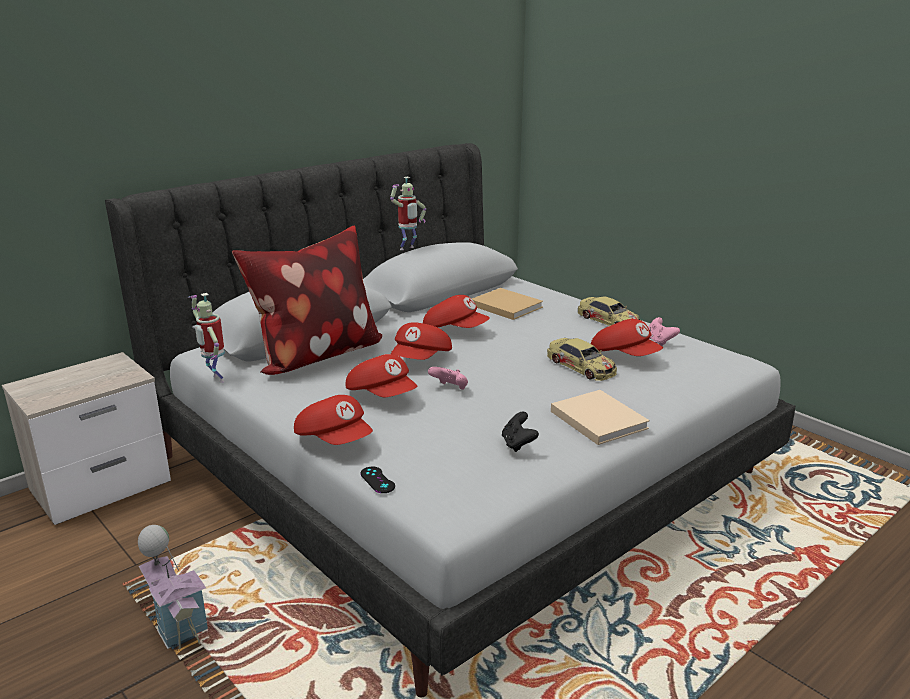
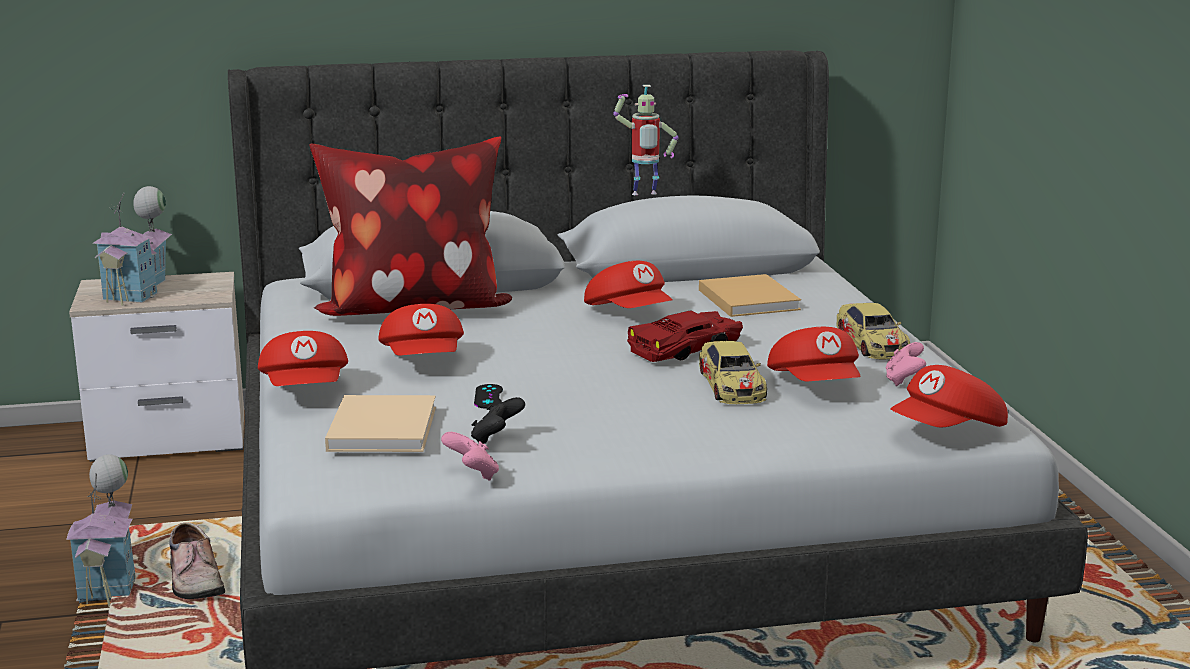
camera: 30 degrees right, 5 degrees down
toy robot [188,293,225,383] -> none
black game controller [361,467,395,493] -> black game controller moved to [474,384,503,409]
red cap [391,322,452,360] -> red cap moved to [890,365,1008,428]
pink game controller [428,367,468,390] -> pink game controller moved to [441,432,499,481]
beige book [551,390,650,445] -> beige book moved to [325,395,436,452]
none -> toy house [93,186,172,306]
none -> shoe [169,523,225,599]
none -> red toy car [627,310,743,362]

